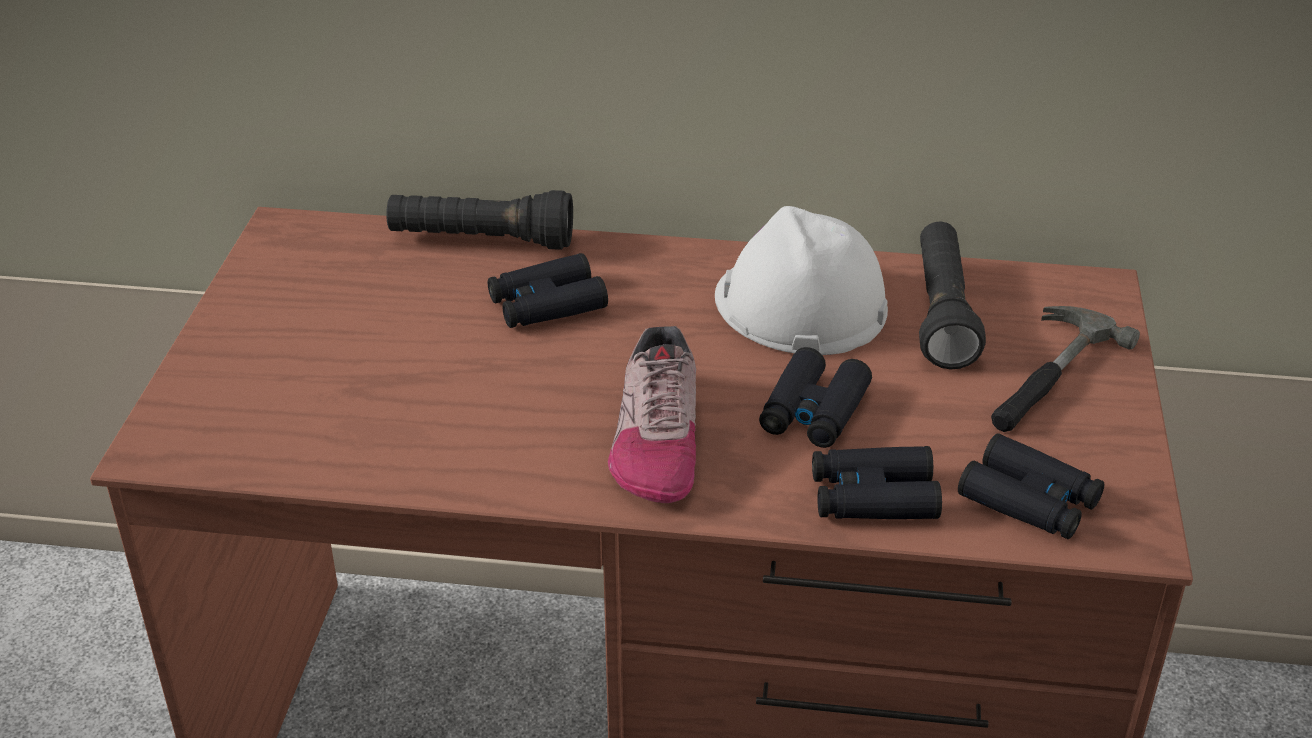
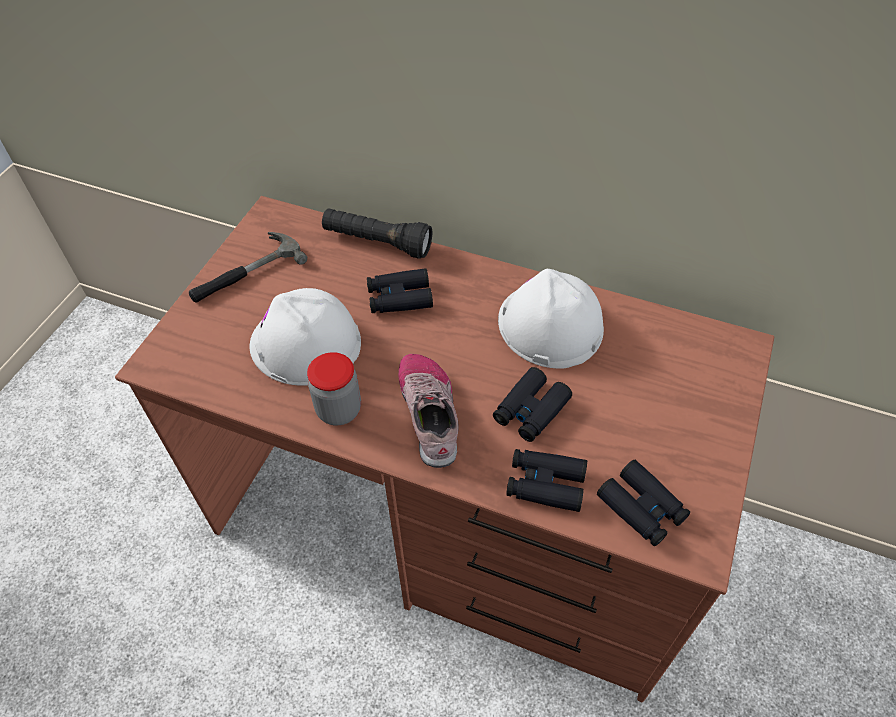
camera: 15 degrees right, 15 degrees up
shoe [608,326,696,503] -> shoe turned 150 degrees clockwise [399,354,459,468]
black flashlight [919,221,986,369] -> none
hammer [991,306,1140,432] -> hammer moved to [189,232,307,302]
none -> white hard hat [249,288,361,386]
none -> jar [307,352,361,425]

